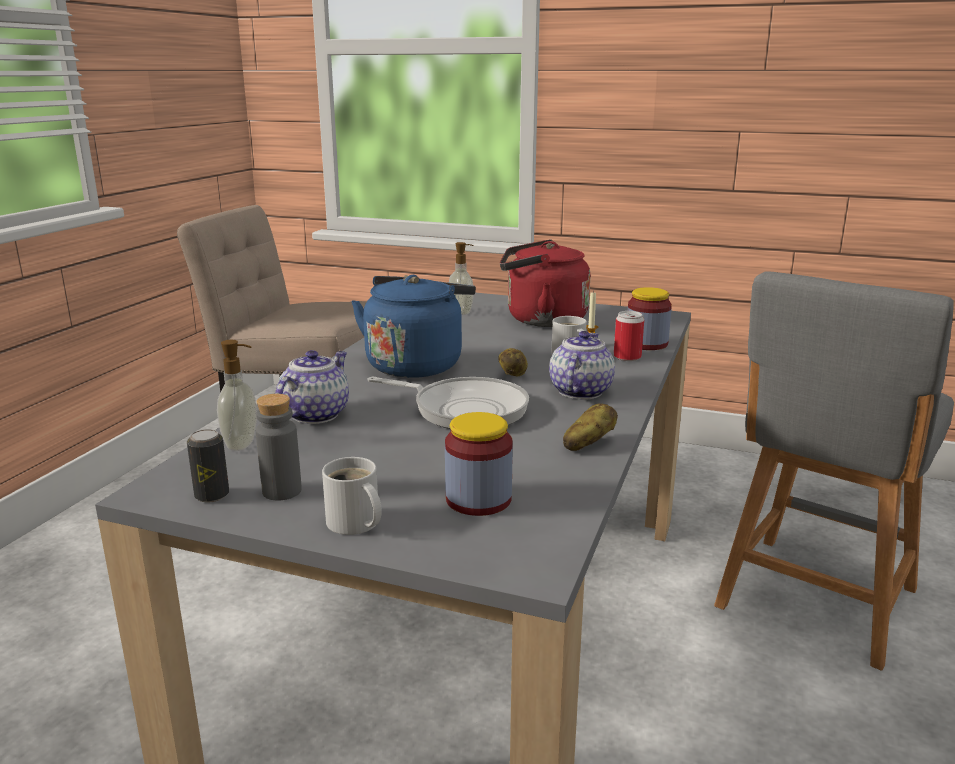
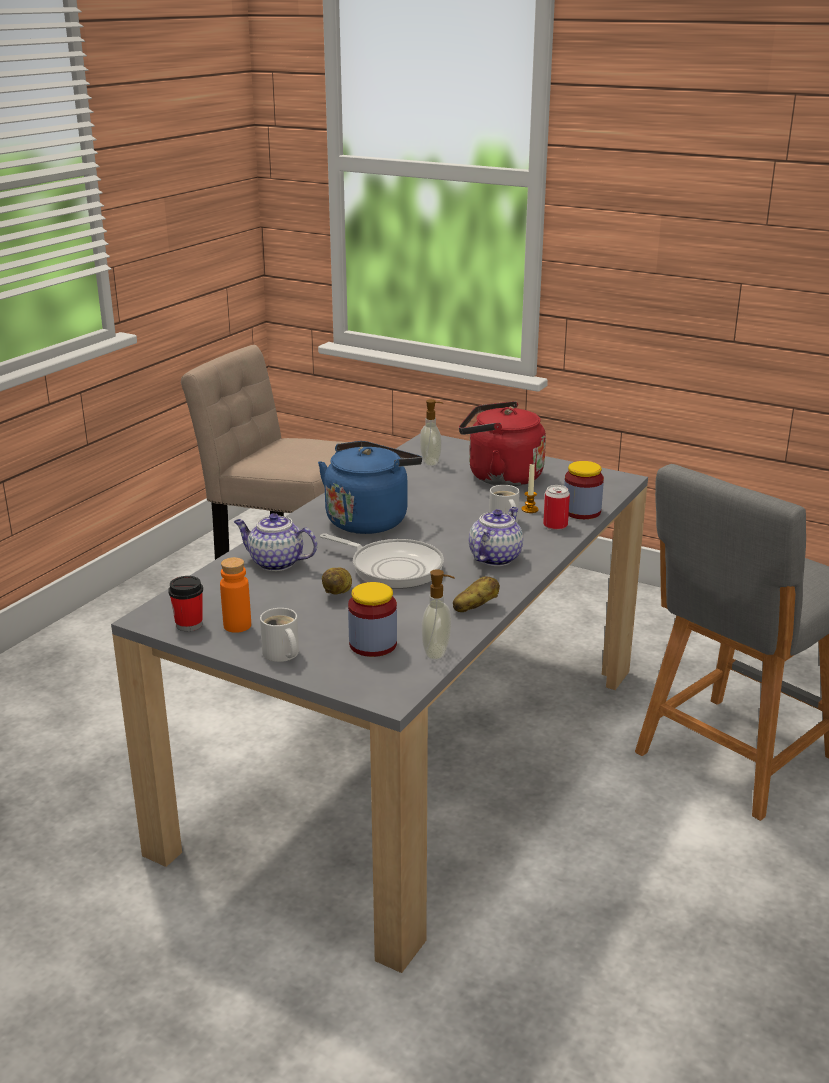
camera: 10 degrees right, 5 degrees up
can [187,429,229,503] -> cup [168,576,203,631]
soap dispenser [217,340,257,451] -> soap dispenser moved to [422,569,455,660]
grey bottle [256,394,302,501] -> orange bottle [220,557,251,633]
teapot [275,350,349,424] -> teapot turned 105 degrees counterclockwise [234,513,317,571]
potato [498,348,528,376] -> potato moved to [322,568,352,595]

